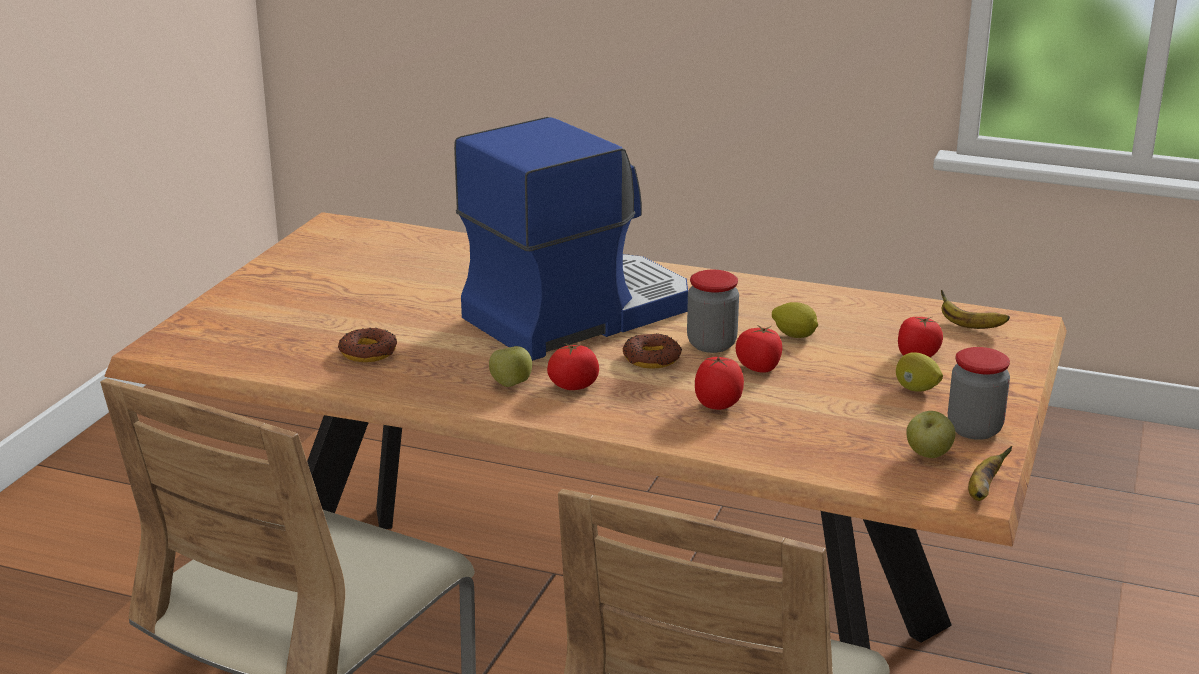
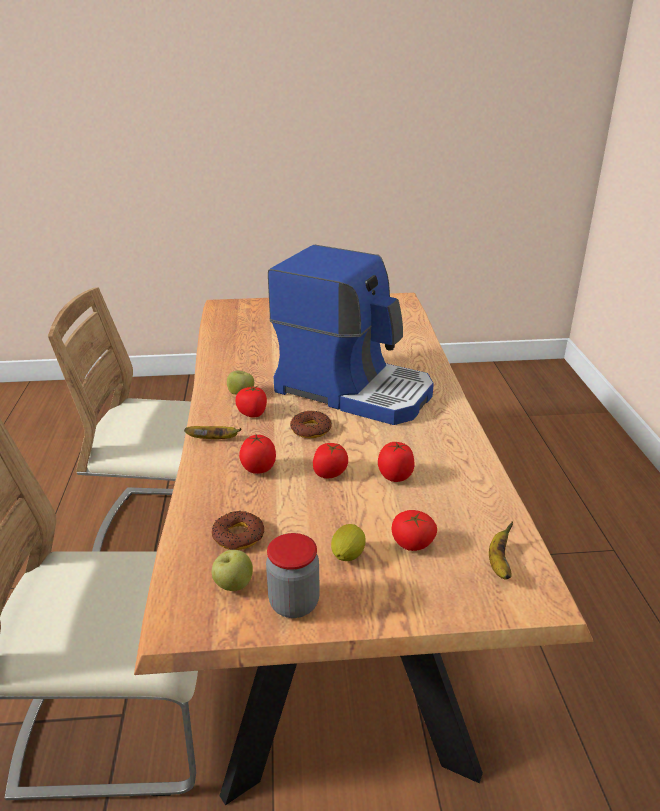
camera: 65 degrees right, 5 degrees up
donut [338,328,397,362] -> donut moved to [212,511,264,550]
jar [687,270,739,353] -> none
lemon [772,302,818,338] -> tomato [378,442,414,482]
banana [968,446,1012,501] -> banana moved to [184,426,242,439]

